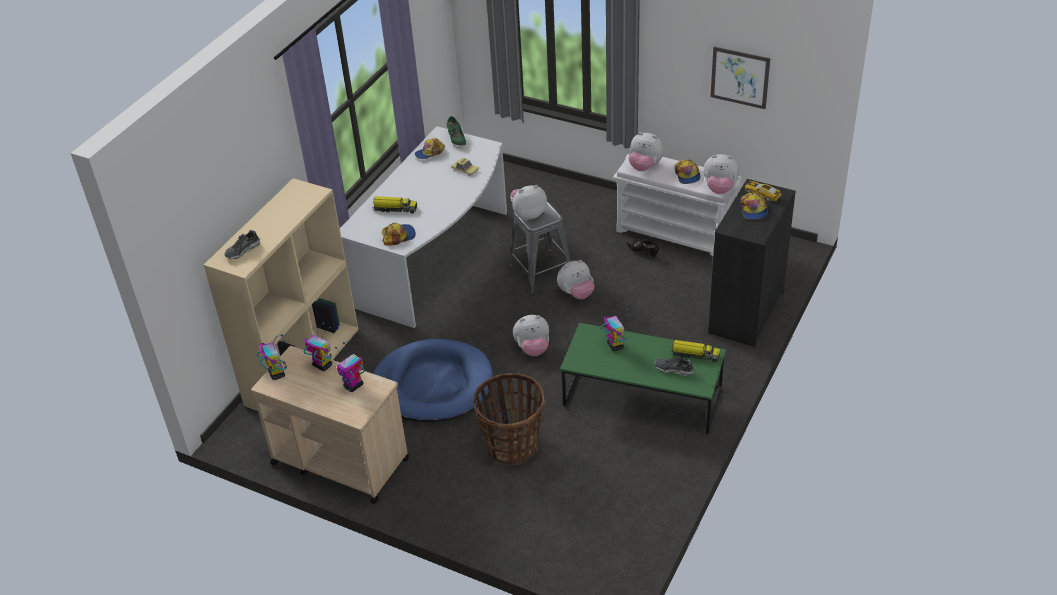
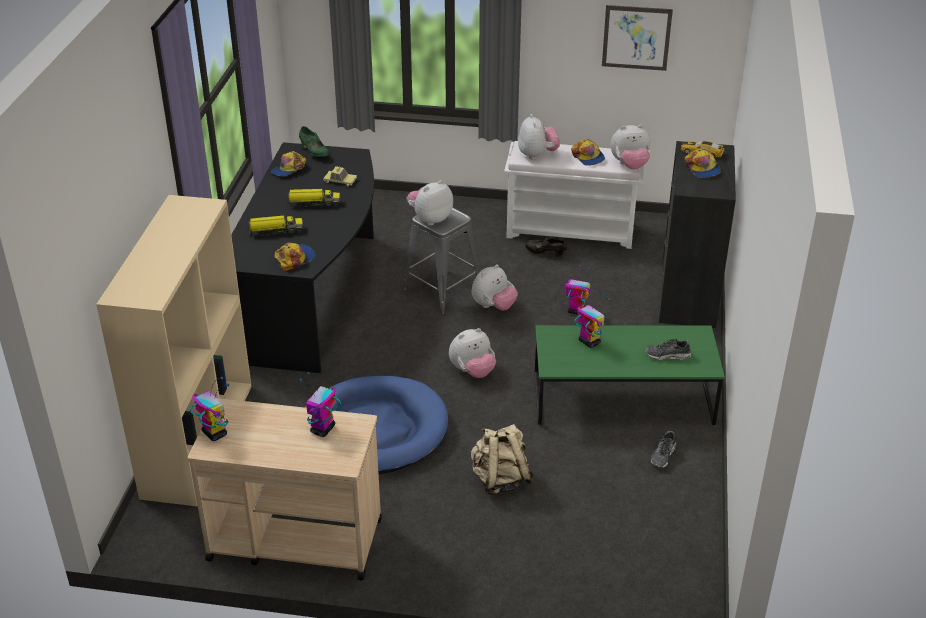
camera: 20 degrees left, 5 degrees down
shoe [224,230,260,259] -> shoe moved to [651,431,676,468]
toy robot [304,323,332,371] -> toy robot moved to [564,265,591,314]
white desk [340,126,507,328] -> black desk [231,142,374,373]
basket [473,373,545,465] -> beige backpack [471,424,534,495]
plush toy [628,132,664,171] -> plush toy turned 105 degrees counterclockwise [518,114,560,160]
toy truck [671,340,720,362] -> toy truck moved to [287,189,340,208]

